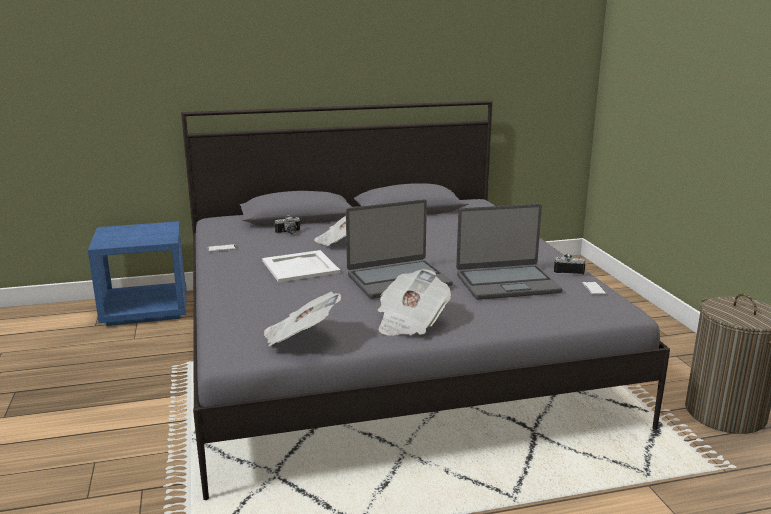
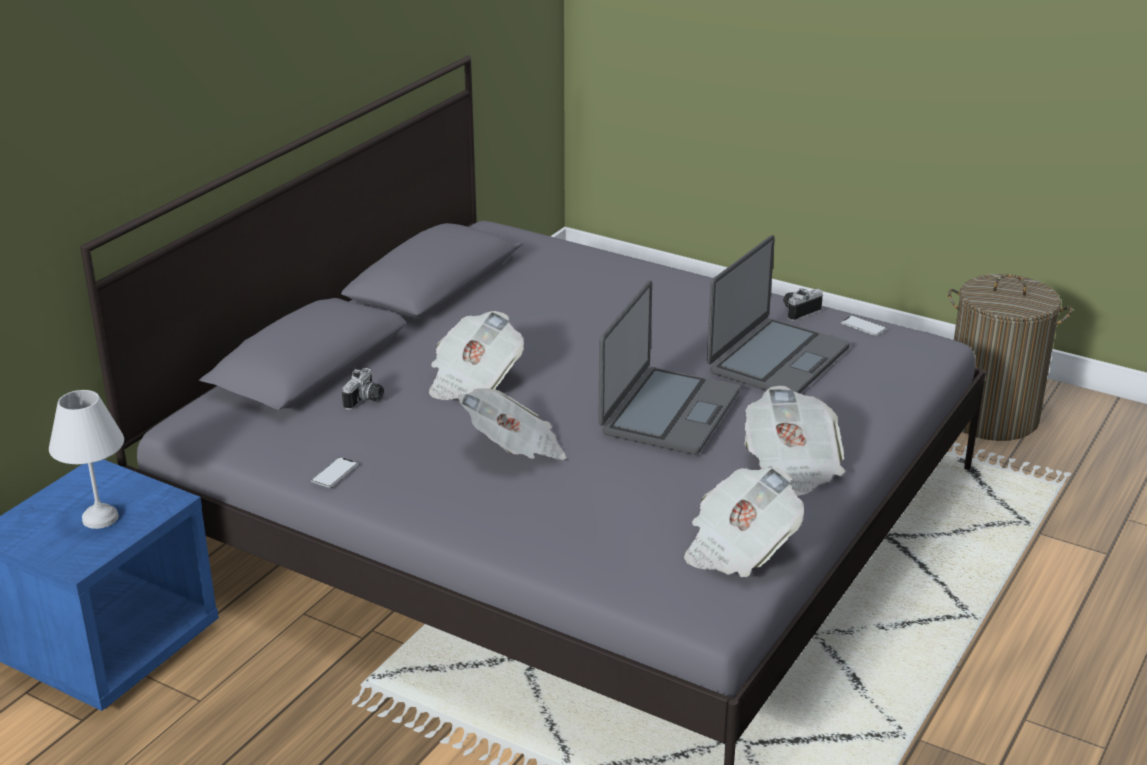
camera: 45 degrees left, 10 degrees up
white tray [262,250,340,282] -> newspaper [458,388,567,460]
none -> white table lamp [49,390,124,529]

